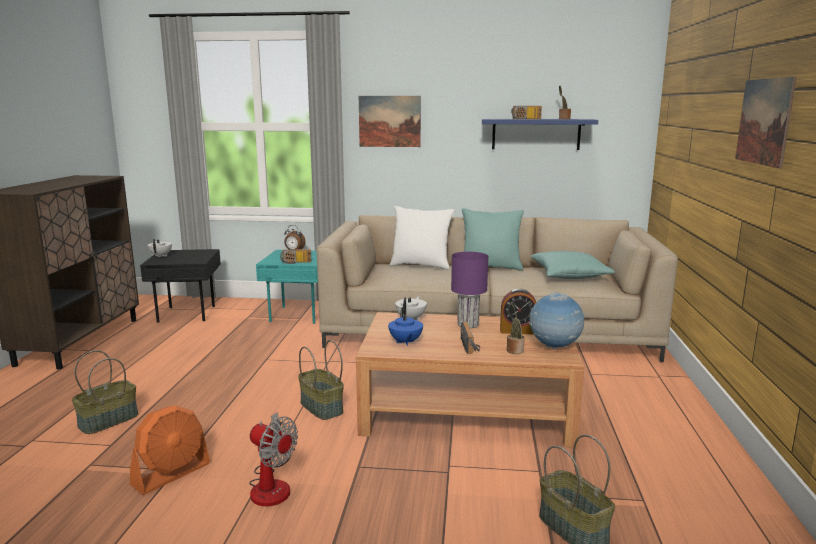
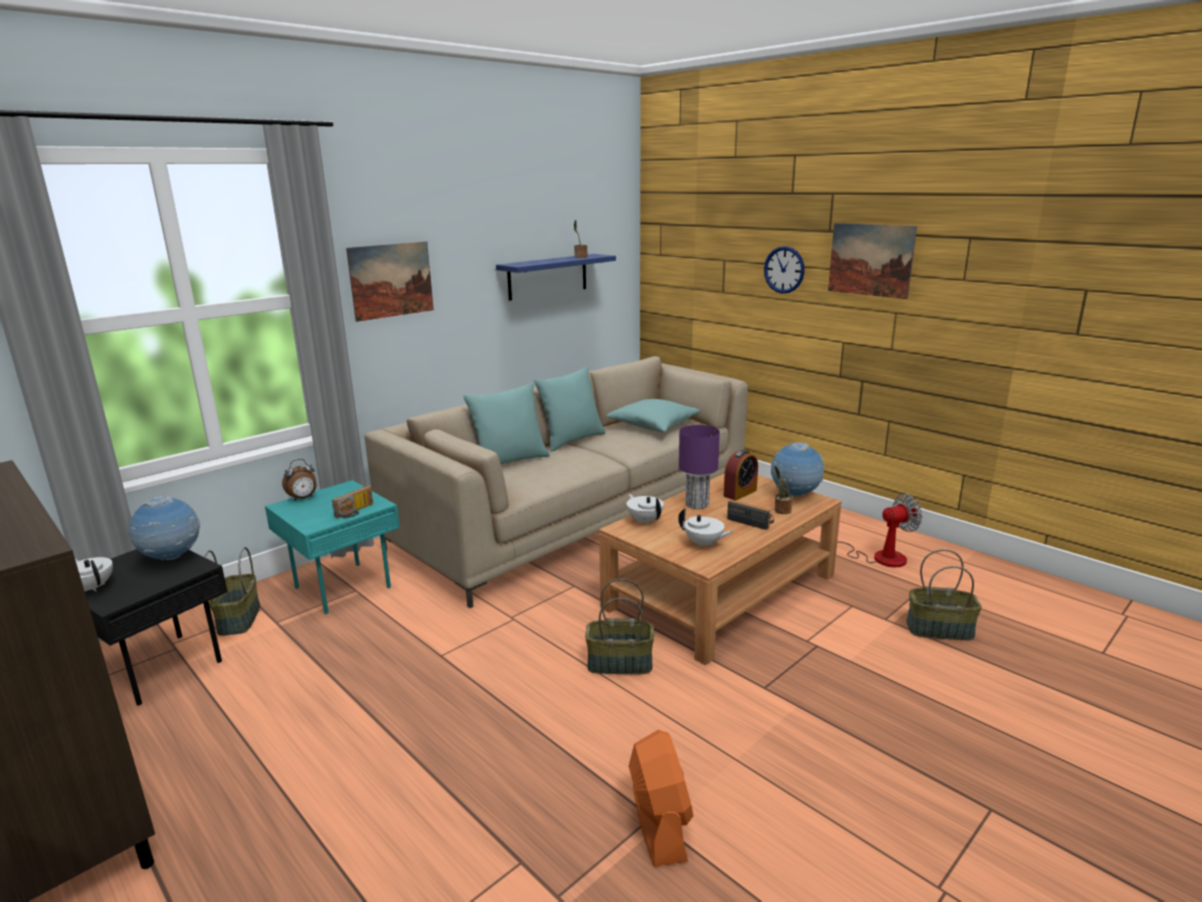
camera: 50 degrees left, 5 degrees up
basket [72,350,138,434] -> basket moved to [204,547,260,636]
fan [249,412,298,506] -> fan moved to [819,494,922,567]
blue teapot [388,307,423,346] -> white teapot [678,508,734,548]
white pillow [390,206,454,270] -> turquoise pillow [463,383,549,464]
radio [511,106,542,119] -> none
none -> globe [128,496,200,560]
none -> wall clock [764,246,805,293]

